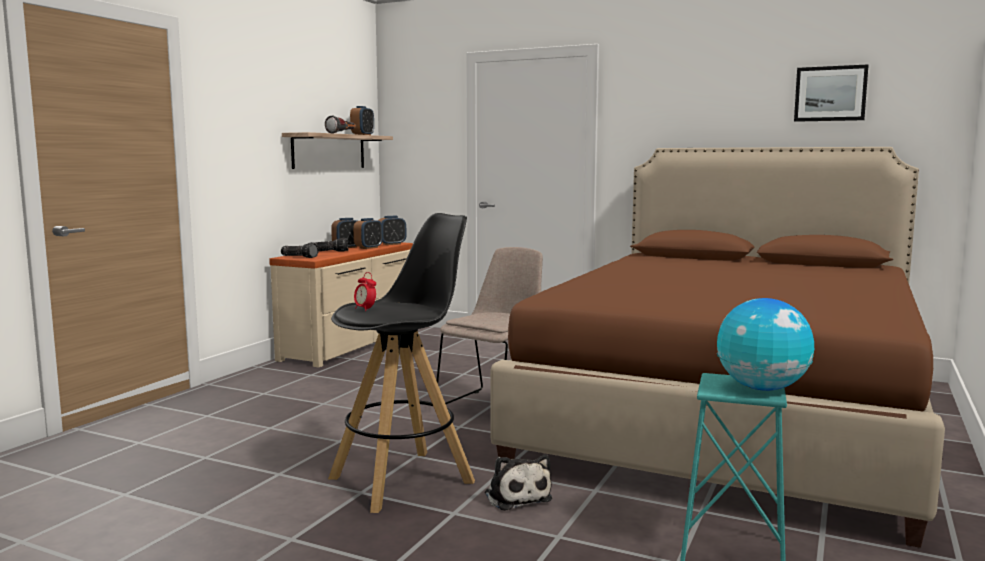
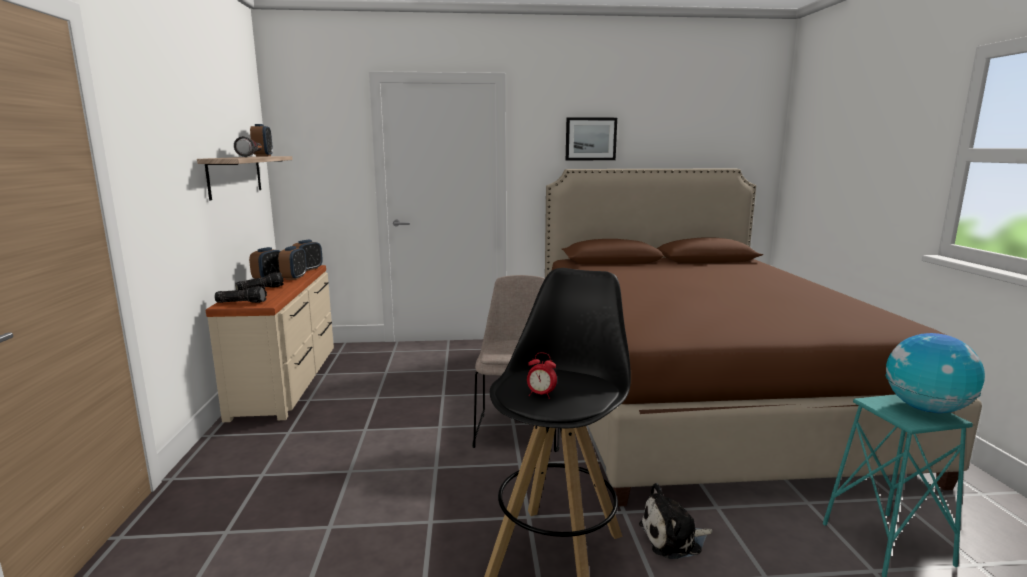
camera: 30 degrees left, 5 degrees up
plush toy [485,454,552,511] -> plush toy turned 135 degrees clockwise [639,483,713,559]
picture [794,64,869,122] -> picture moved to [566,117,617,160]

